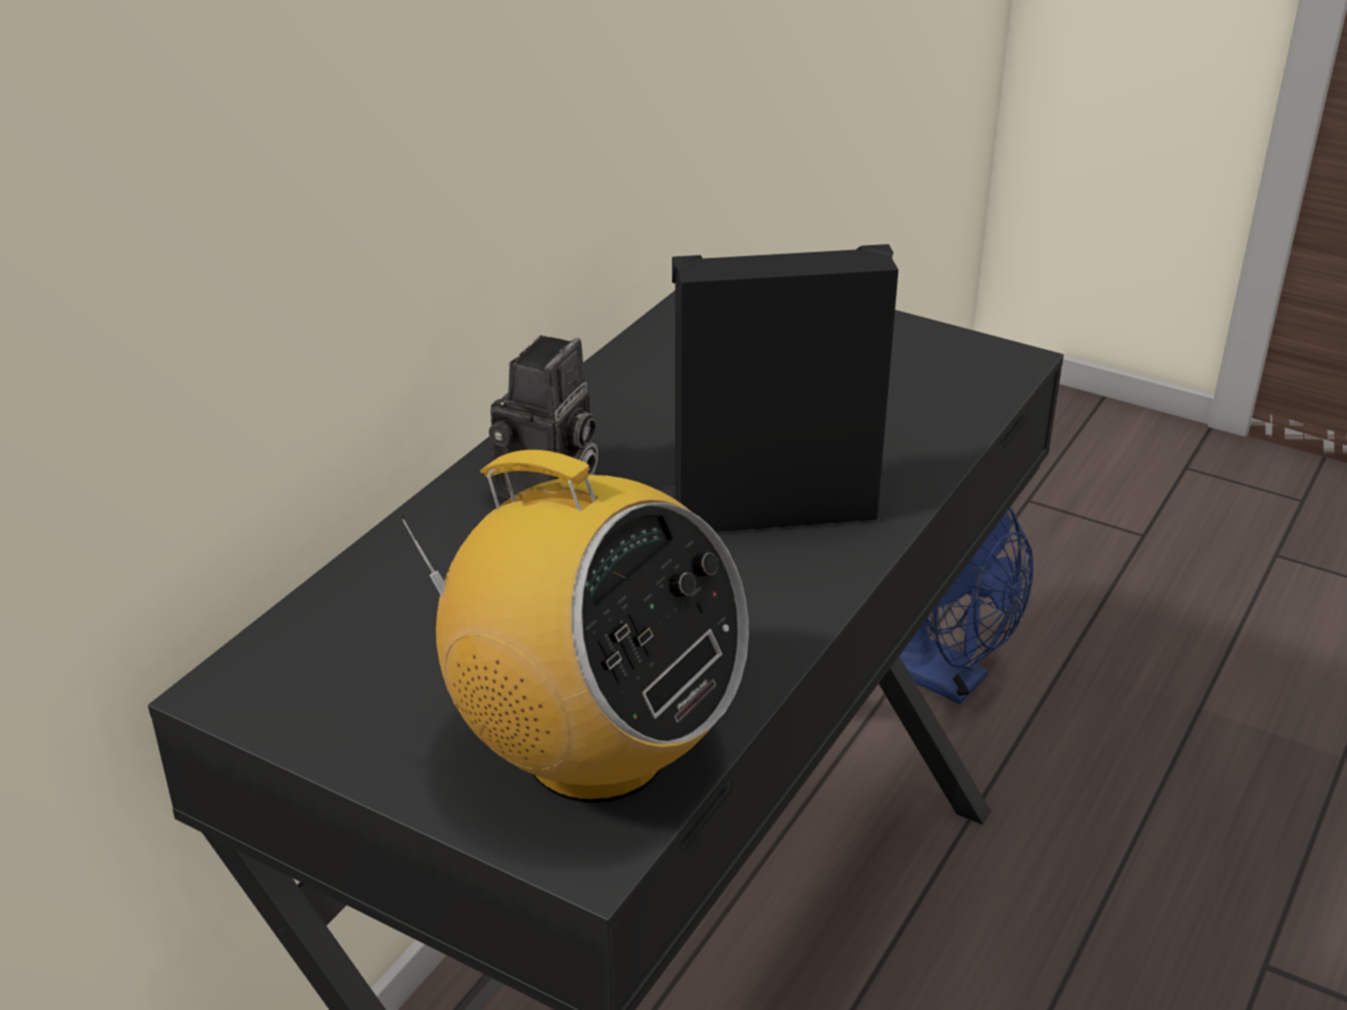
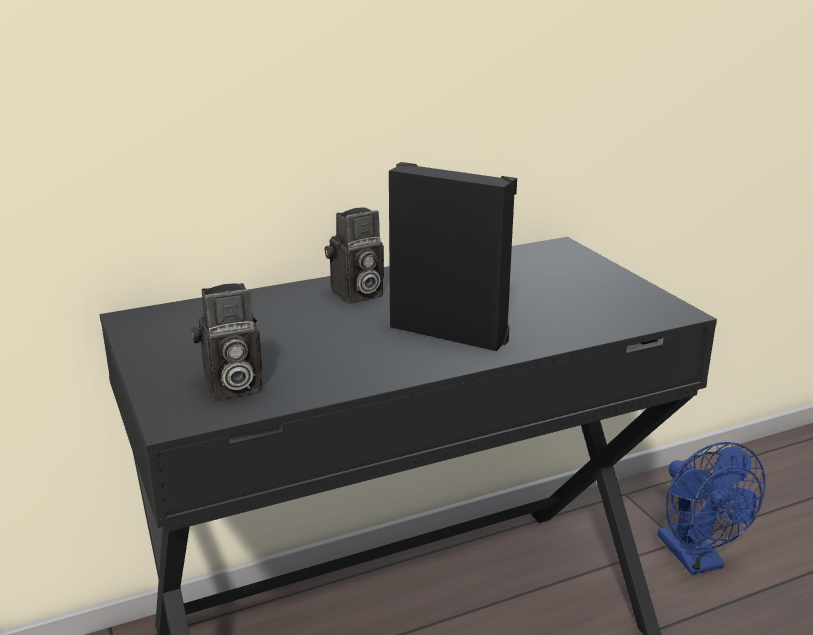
camera: 35 degrees right, 10 degrees down
radio [399,450,749,803] -> camera [192,283,262,400]

